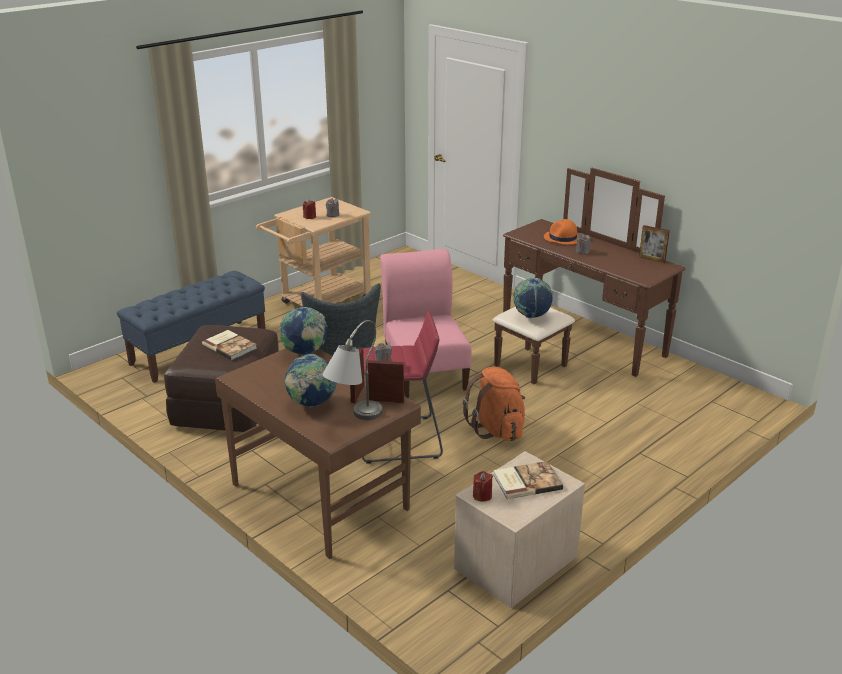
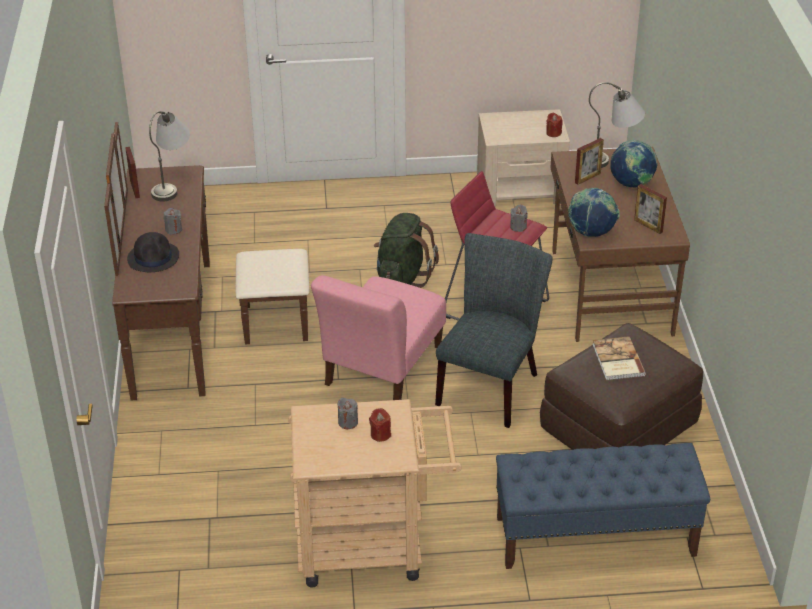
camera: 140 degrees left, 10 degrees up
picture frame [368,360,404,403] -> picture frame moved to [634,184,667,234]
orange backpack [463,367,525,441] -> green backpack [374,213,439,288]
book [493,461,563,499] -> none
globe [513,278,553,319] -> none
orange hat [544,219,578,245] -> black hat [127,232,179,272]
none -> grey table lamp [149,111,190,202]

